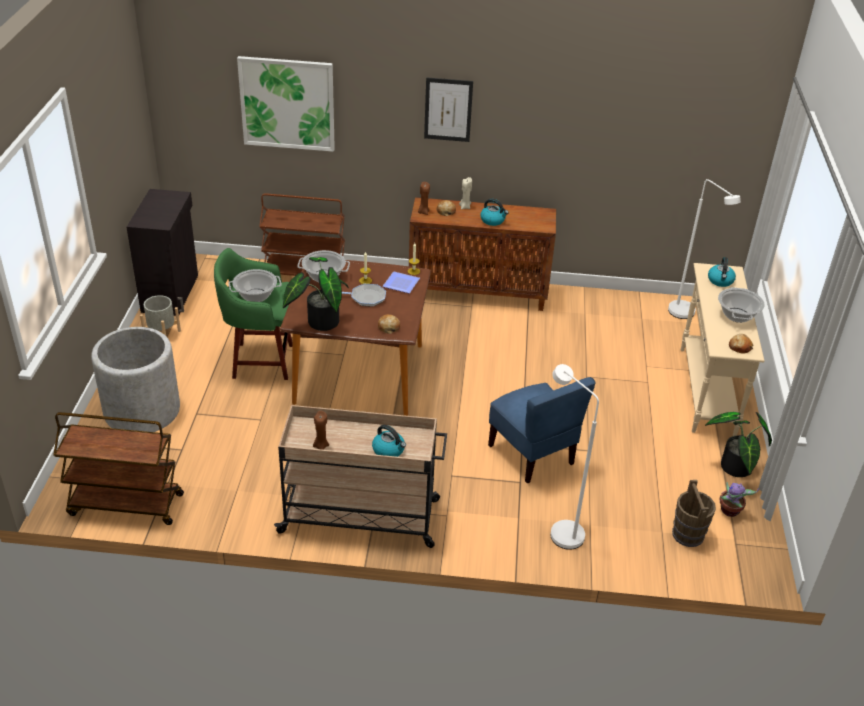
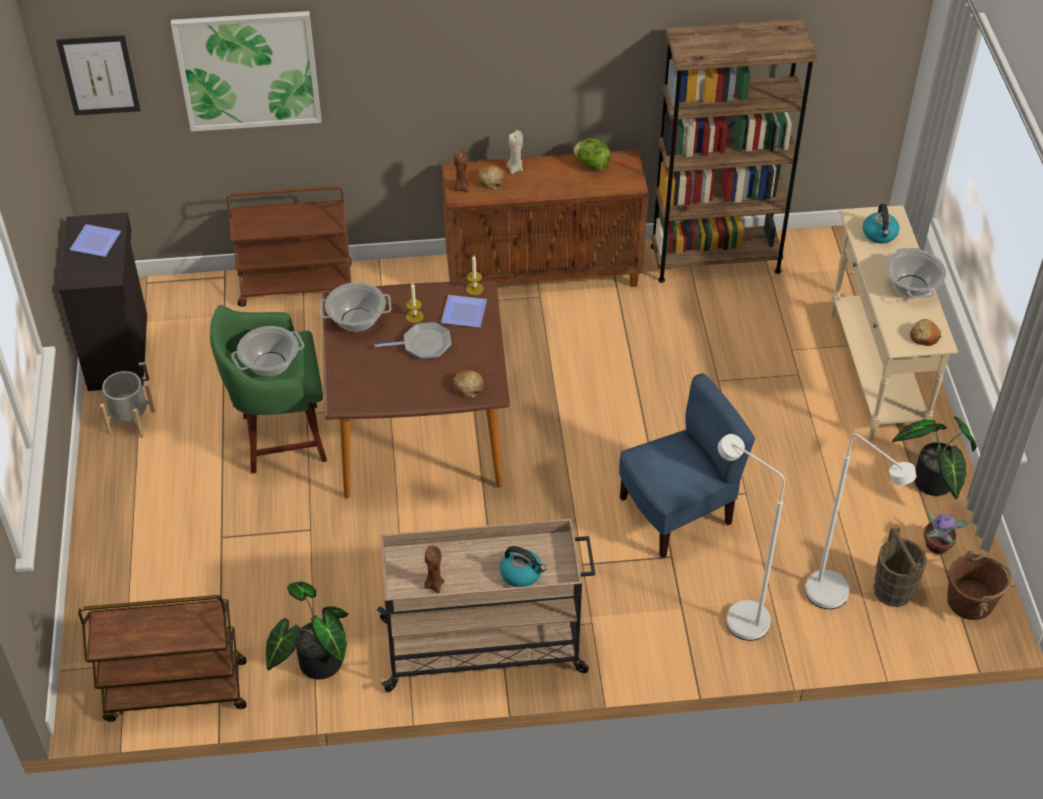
camera: 10 degrees left, 10 degrees up
grey planter [91,327,180,432] -> none
potted plant [283,257,349,331] -> potted plant moved to [266,581,349,679]
picture [424,77,473,142] -> picture moved to [56,35,141,116]
kettle [480,199,509,226] -> none
blue chair [488,377,596,483] -> blue chair turned 75 degrees counterclockwise [619,373,755,558]
white floor lamp [668,179,741,319] -> white floor lamp moved to [805,433,916,609]
none -> plate [69,224,121,257]
none -> lettuce [573,138,610,170]
none -> brown bookcase [651,19,817,283]
none -> brown bucket [947,551,1012,620]

